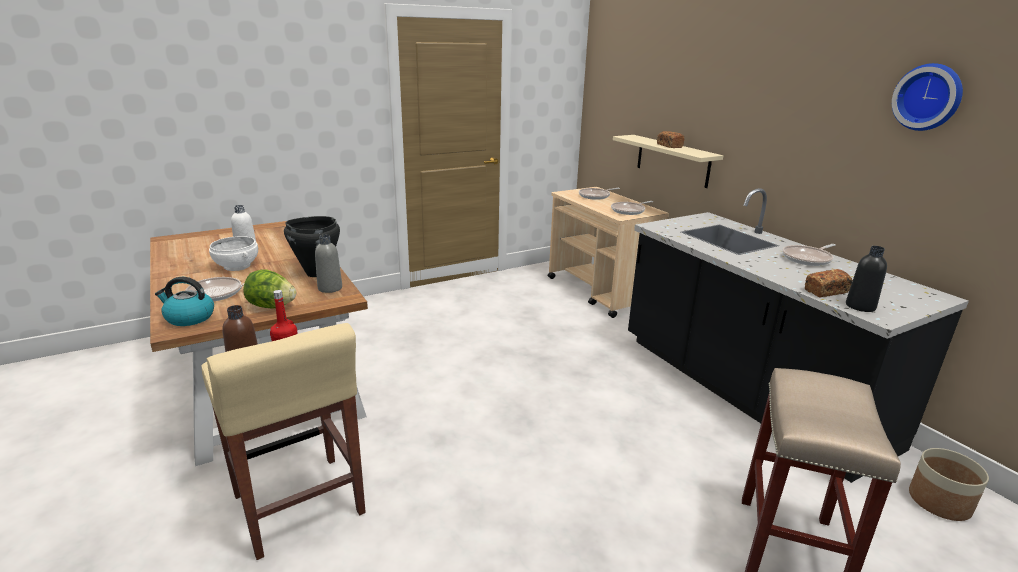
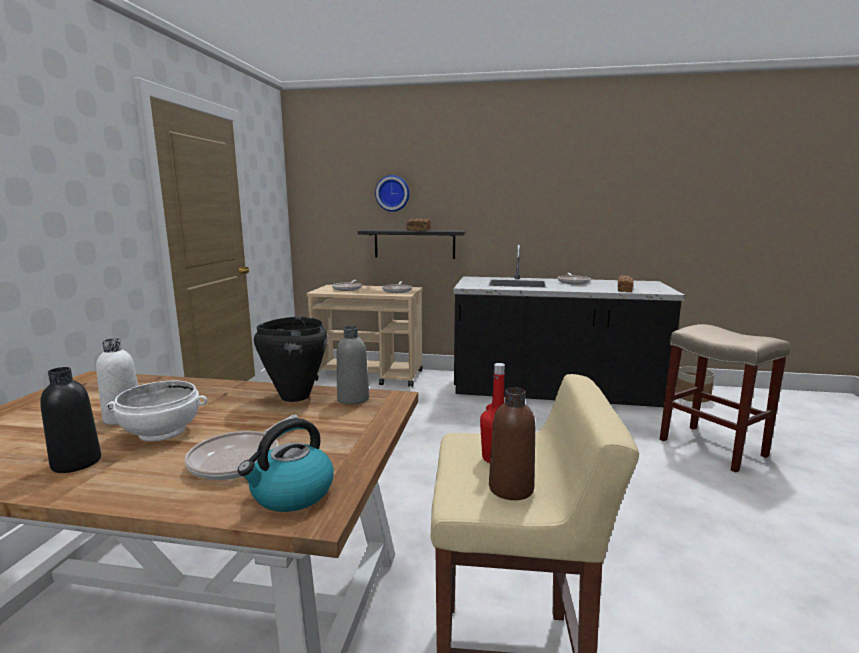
camera: 50 degrees left, 10 degrees down
lettuce [243,269,296,308] -> none
beige shelf [613,135,723,188] -> black shelf [358,230,466,259]
black bottle [846,246,887,312] -> black bottle moved to [40,367,101,473]
wall clock [892,63,963,131] -> wall clock moved to [375,175,409,212]

